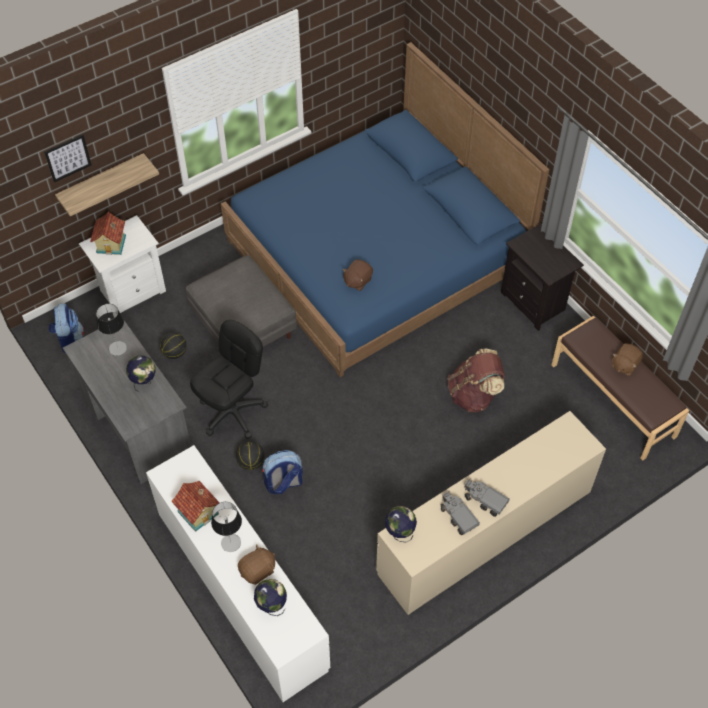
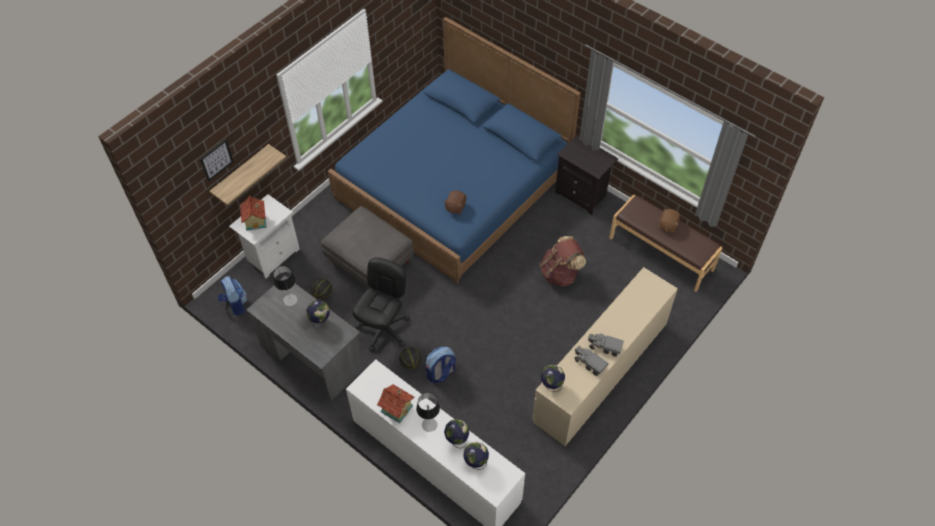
camera: 15 degrees left, 0 degrees up
brown plush toy [238,544,275,585] -> globe [444,419,469,449]

